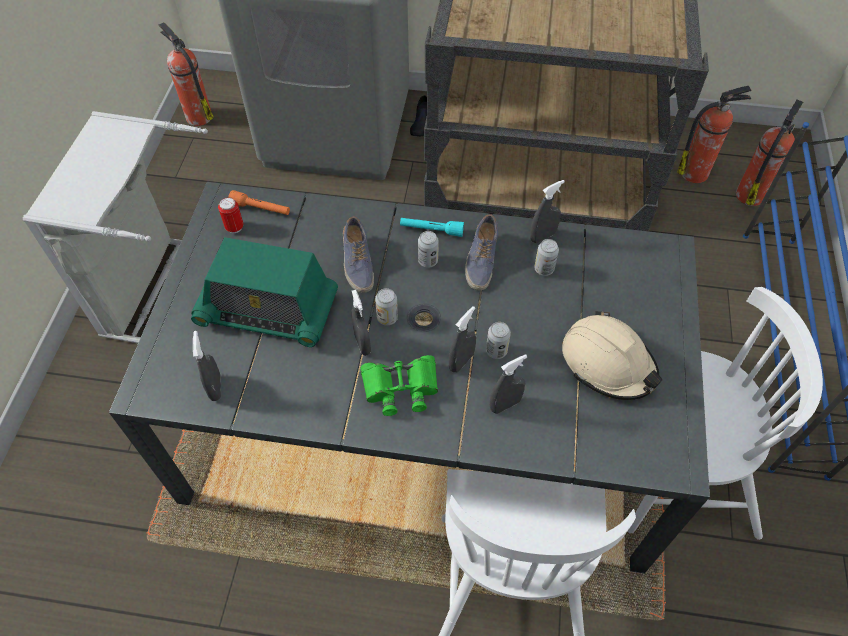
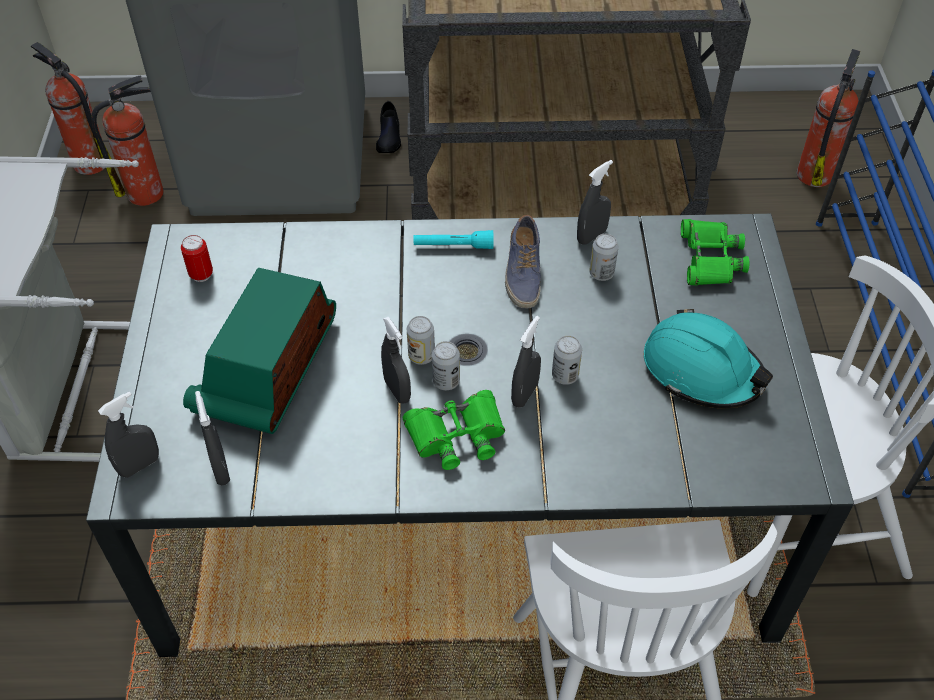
camera: 10 degrees left, 5 degrees down
radio [191,237,338,347] -> radio turned 105 degrees clockwise [183,268,336,434]
orange flashlight [228,190,290,215] -> none
shoe [343,216,374,293] -> none
can [418,231,439,268] -> can moved to [432,341,460,390]
grey spray bottle [490,354,527,414] -> grey spray bottle moved to [98,391,159,478]
beige hard hat [562,311,662,400] -> turquoise hard hat [644,309,773,408]
fire extinguisher [677,86,751,183] -> fire extinguisher moved to [91,75,164,206]
none -> green binoculars [681,219,749,286]

